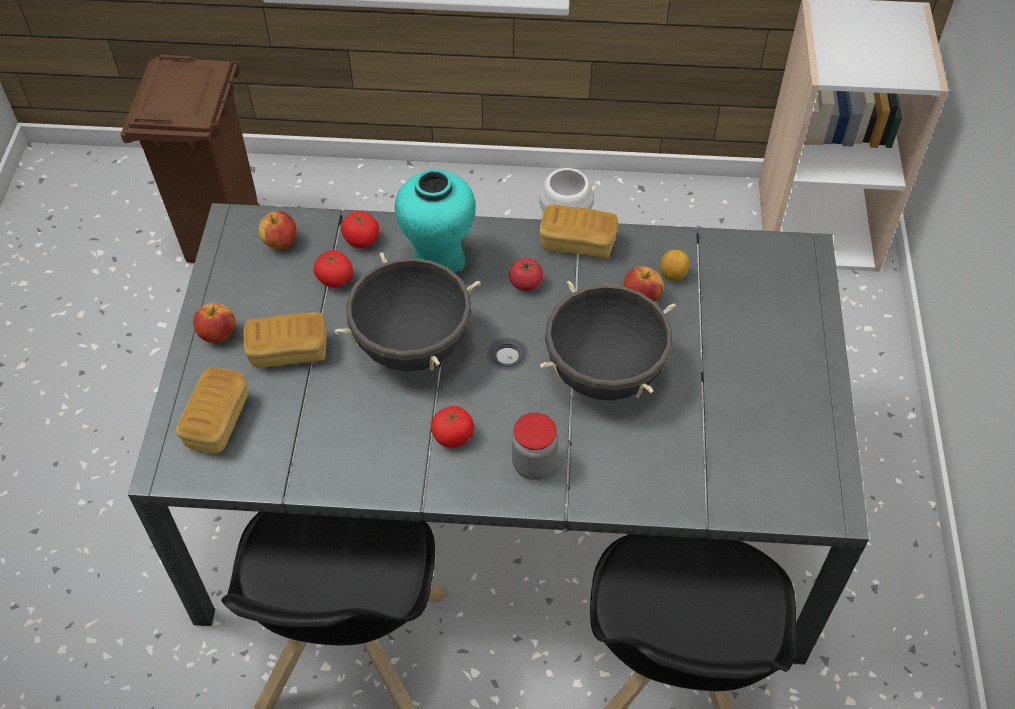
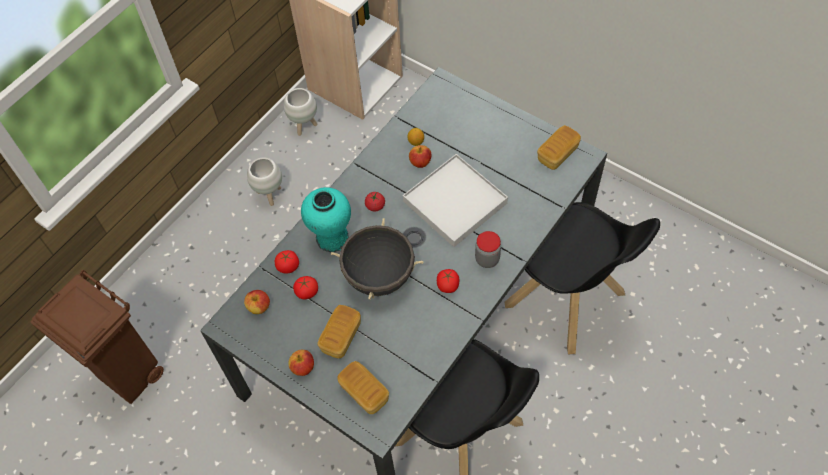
camera: 55 degrees left, 5 degrees up
bread [540,204,618,258] -> bread moved to [537,125,581,170]
black cooking pot [540,281,676,401] -> white tray [403,154,508,247]
none -> white planter [284,88,317,136]

